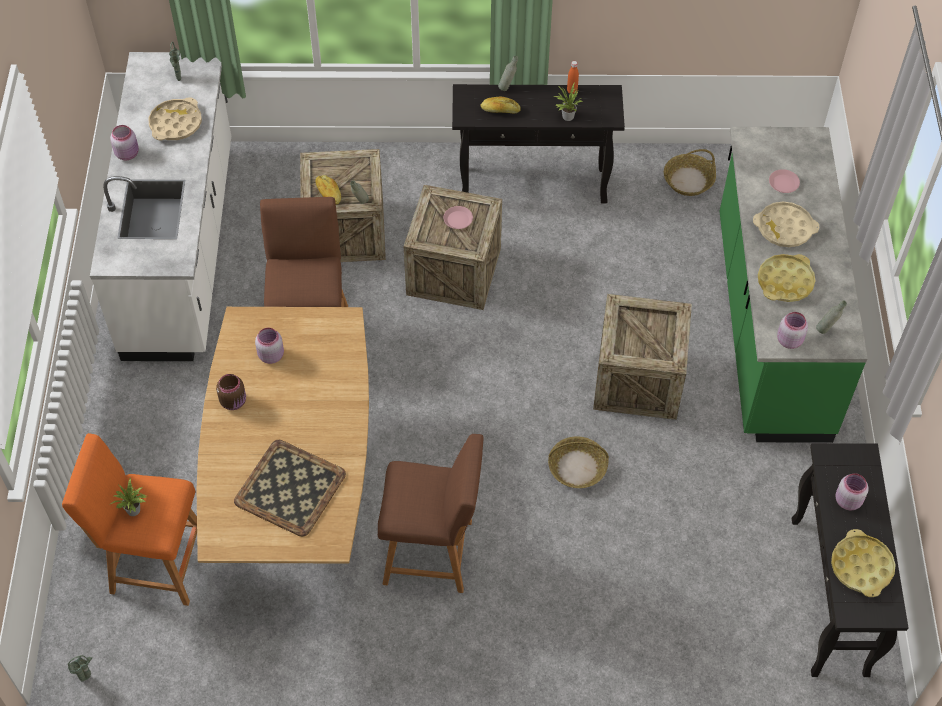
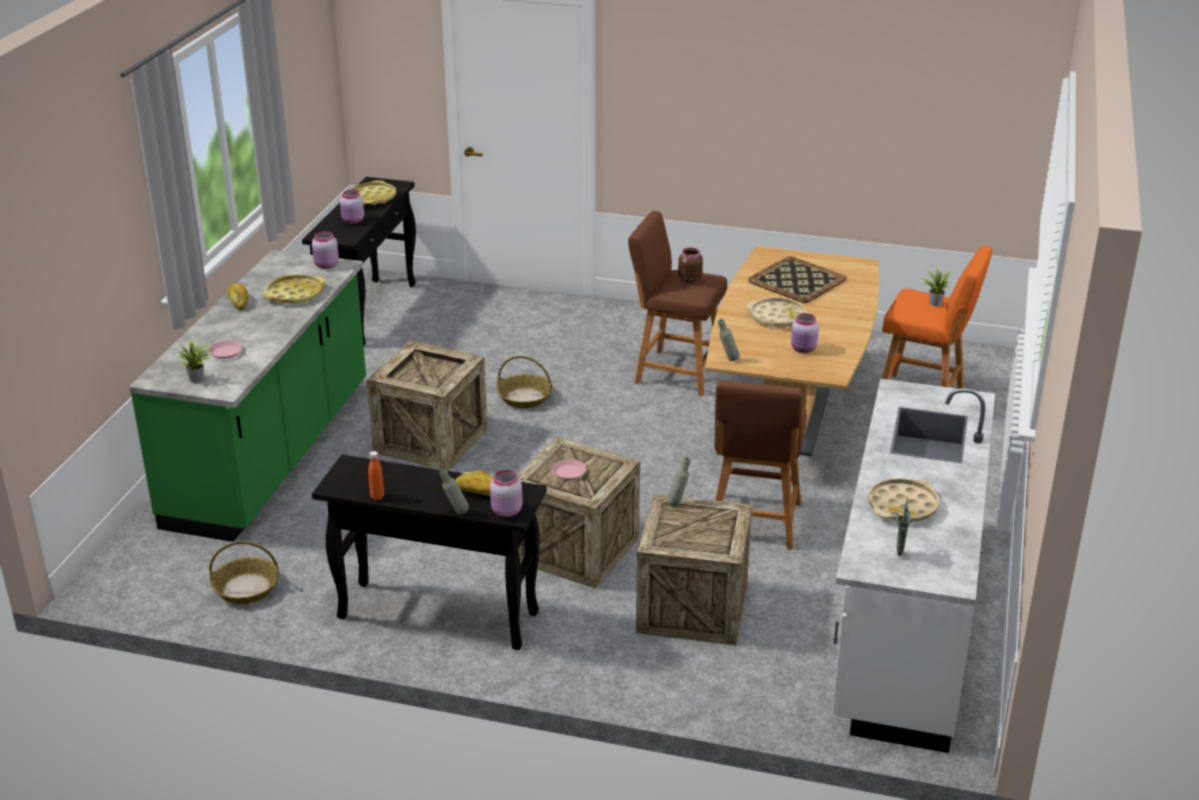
camera: 165 degrees left, 25 degrees down
green vase [68,655,92,681] -> none
pink jar [110,125,139,160] -> pink jar moved to [490,470,523,517]
brown jar [216,374,246,410] -> brown jar moved to [678,248,703,284]
bread [315,175,341,204] -> bread moved to [227,284,248,310]
potted plant [554,83,583,121] -> potted plant moved to [177,339,212,383]
beige tray [753,202,819,247] -> beige tray moved to [746,297,810,328]
grey bottle [816,300,847,334] -> grey bottle moved to [718,319,740,361]

